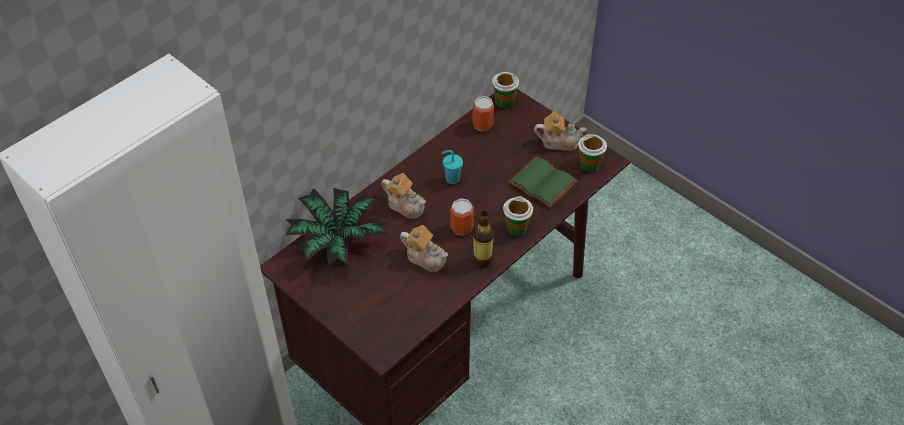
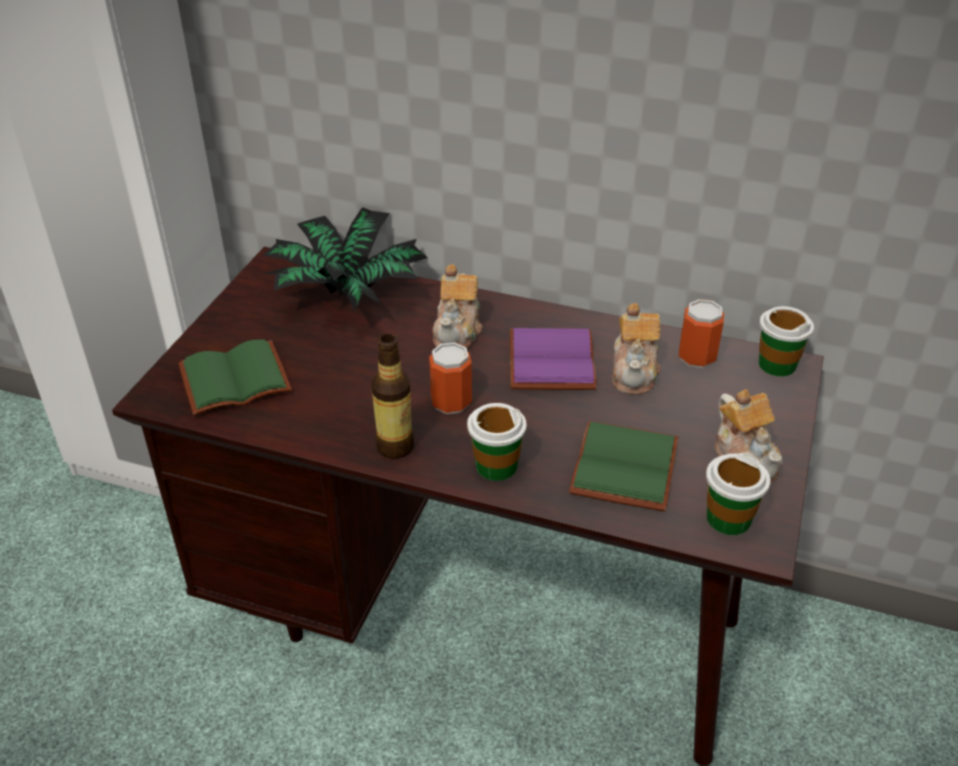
camera: 65 degrees right, 10 degrees down
teapot [400,225,448,272] -> teapot moved to [612,303,660,395]
turquoise cup [442,150,463,184] -> purple book [510,328,597,390]
none -> green book [178,339,292,416]

